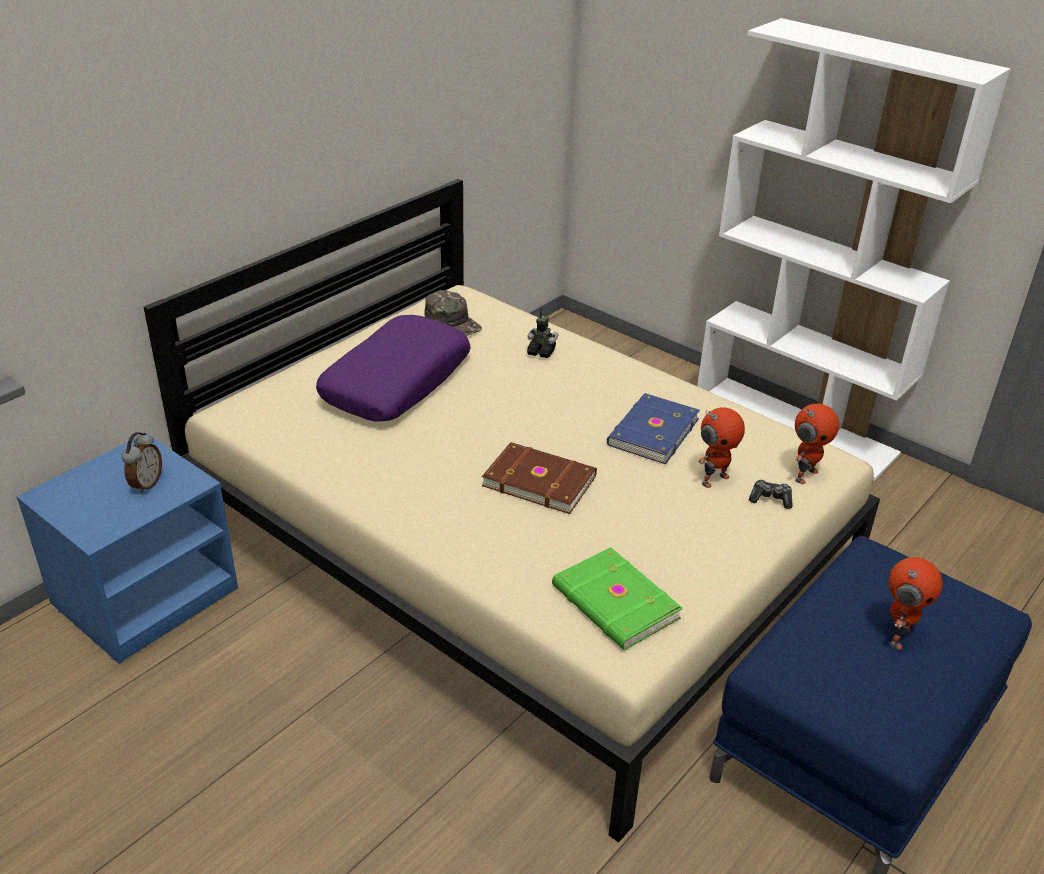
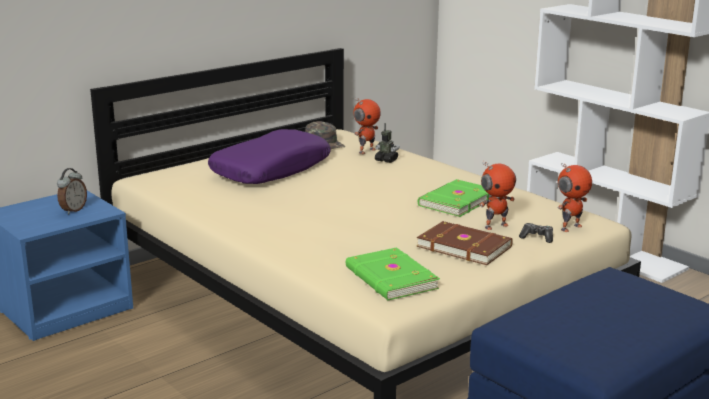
camera: 10 degrees right, 15 degrees down
brown book [482,442,597,514] -> brown book moved to [416,221,513,265]
blue book [607,393,700,464] -> green book [418,179,492,217]
toy robot [888,557,943,650] -> toy robot moved to [353,97,381,154]

